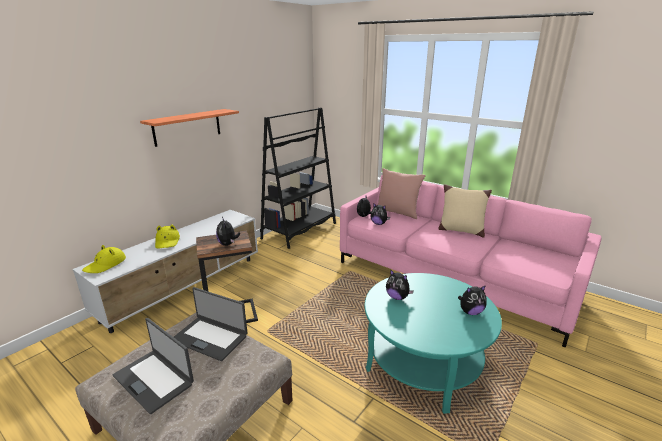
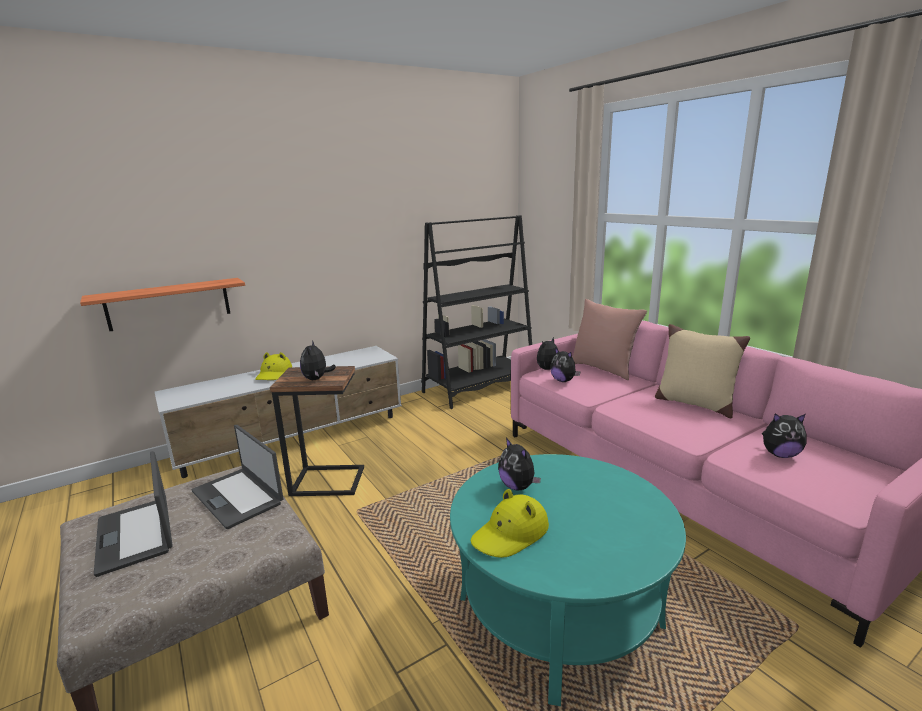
camera: 20 degrees right, 5 degrees down
yellow hat [82,245,126,273] -> yellow hat moved to [471,489,549,558]
shelf [140,109,239,147] -> shelf moved to [80,278,245,331]
plush toy [458,285,487,315] -> plush toy moved to [762,413,807,458]

